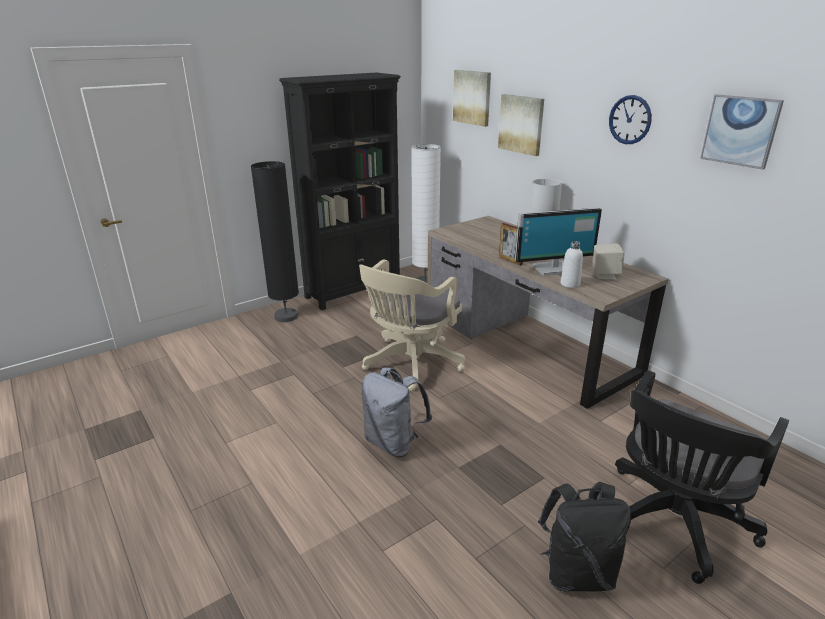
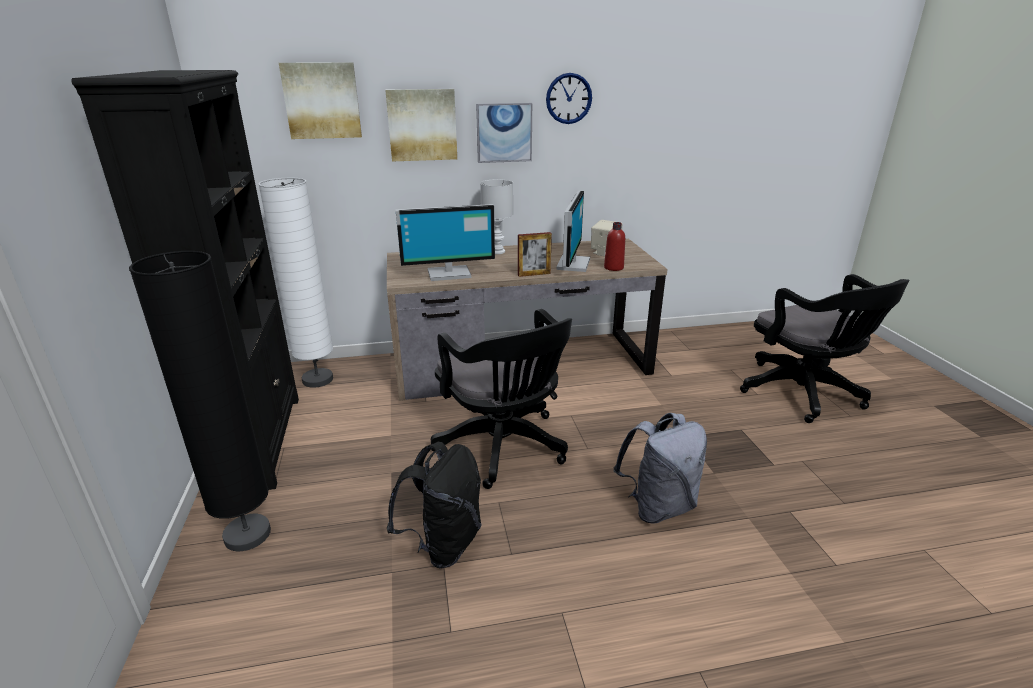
camera: 65 degrees left, 0 degrees up
beige office chair [359,259,465,391] -> black office chair [431,309,572,489]
black backpack [538,482,631,592] -> black backpack moved to [387,442,482,568]
white bottle [561,241,583,288] -> red bottle [604,222,625,271]
picture [700,94,784,170] -> picture moved to [476,103,532,163]
none -> monitor [396,204,495,281]

